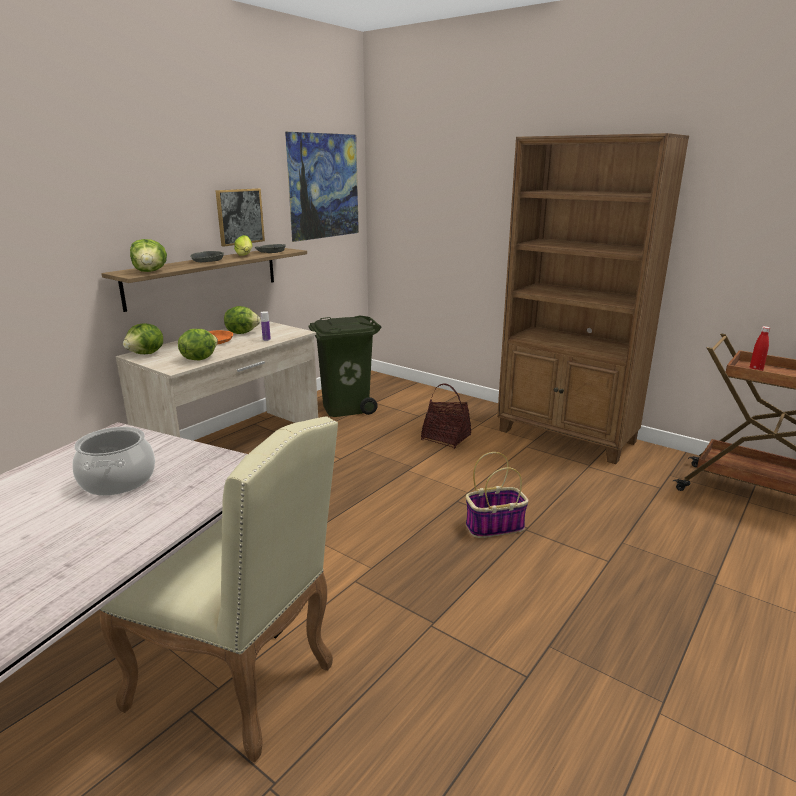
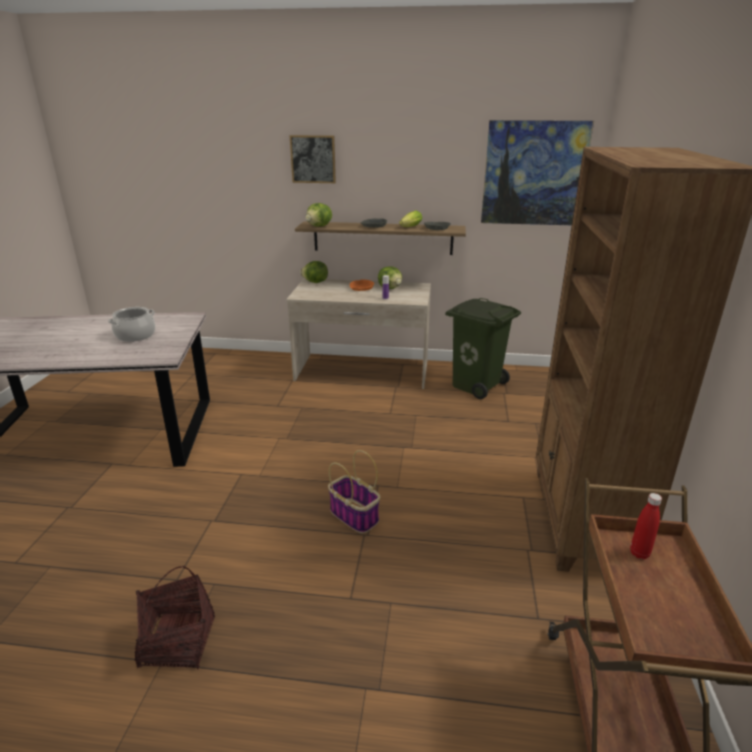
camera: 60 degrees right, 5 degrees up
beige chair [100,416,338,762] -> none
lettuce [178,329,218,361] -> none
picture [215,188,265,247] -> picture moved to [290,135,336,183]
basket [421,384,471,449] -> basket moved to [135,566,215,669]

